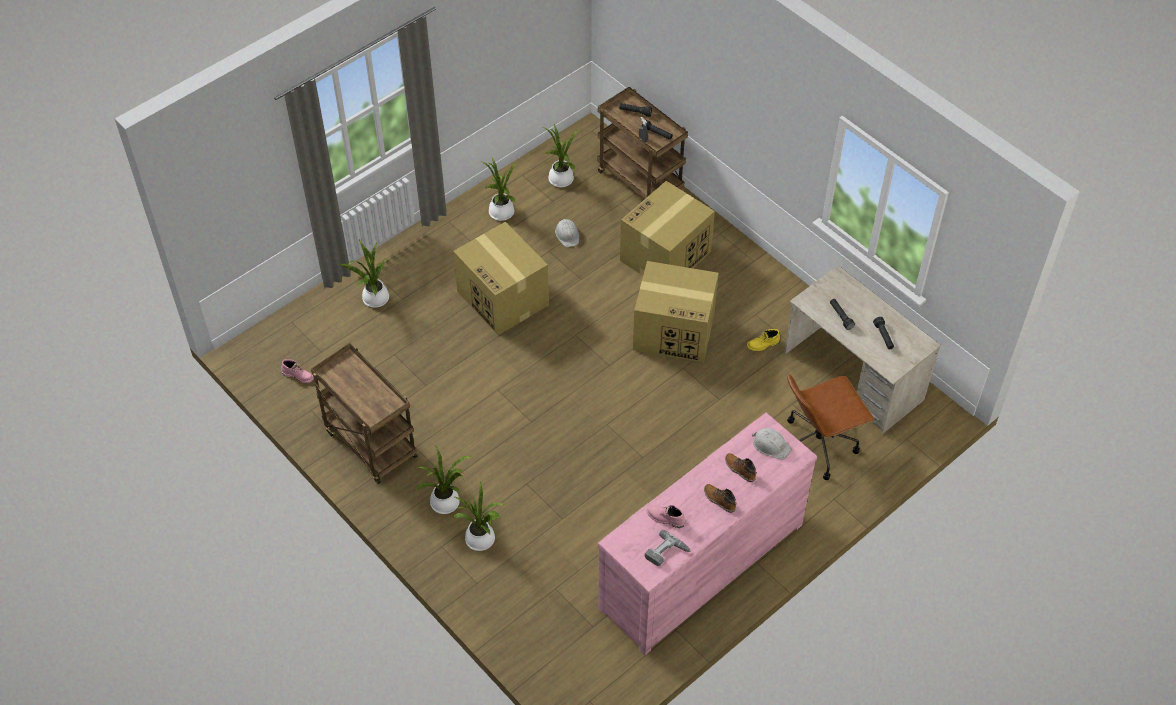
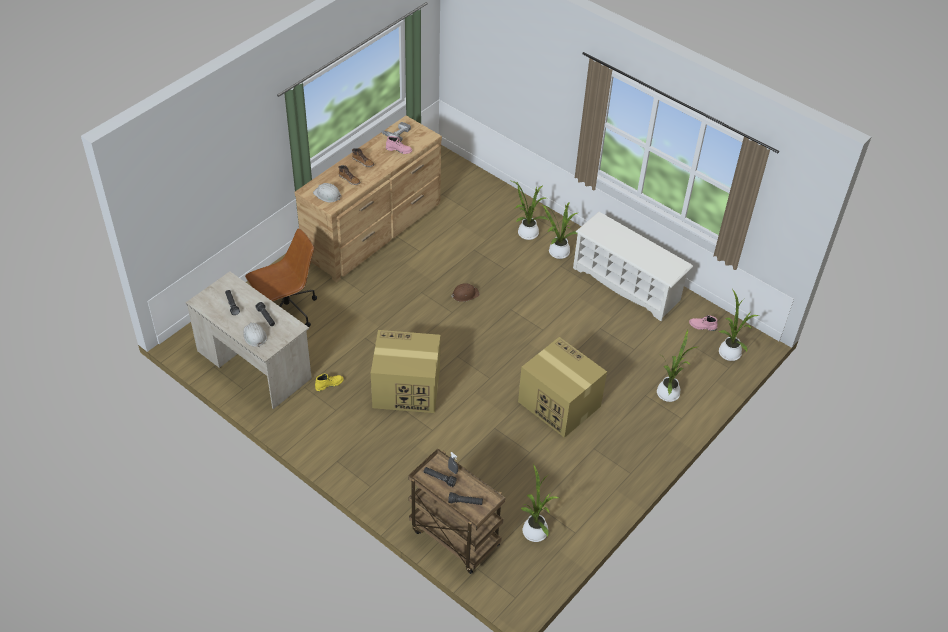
camera: 170 degrees right, 5 degrees down
brown cart [311,343,417,484] -> white shoe rack [573,212,693,321]
potted plant [480,157,516,221] -> potted plant moved to [719,289,759,361]
white hard hat [555,219,579,247] -> white hard hat moved to [244,322,267,347]
pink dresser [598,413,817,655] -> brown dresser [295,116,442,282]
cardboard box [620,181,715,276] -> none
none -> brown hard hat [451,283,480,302]

